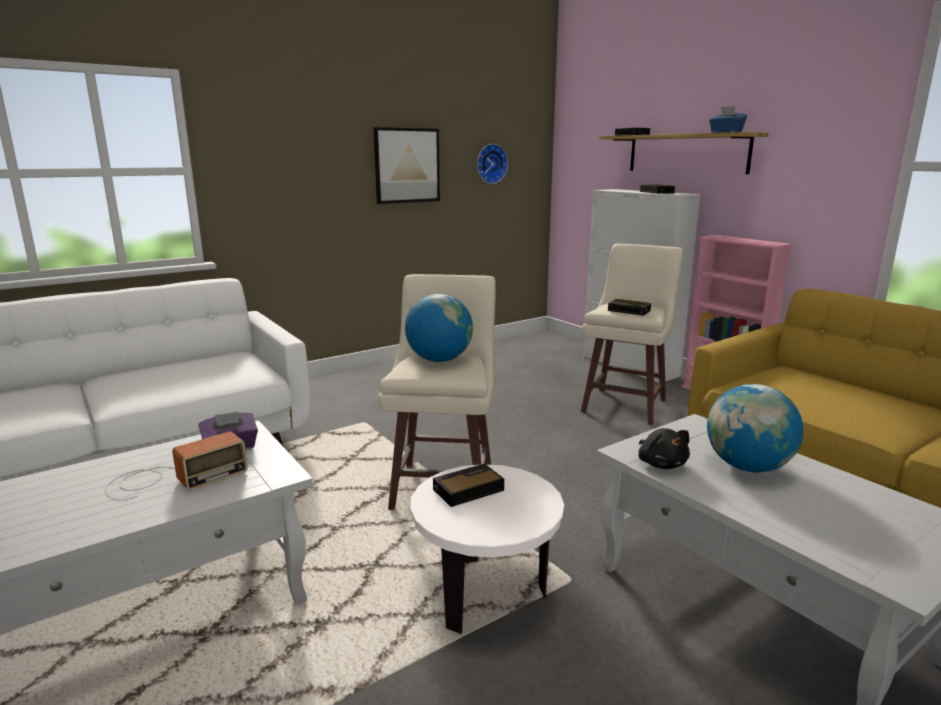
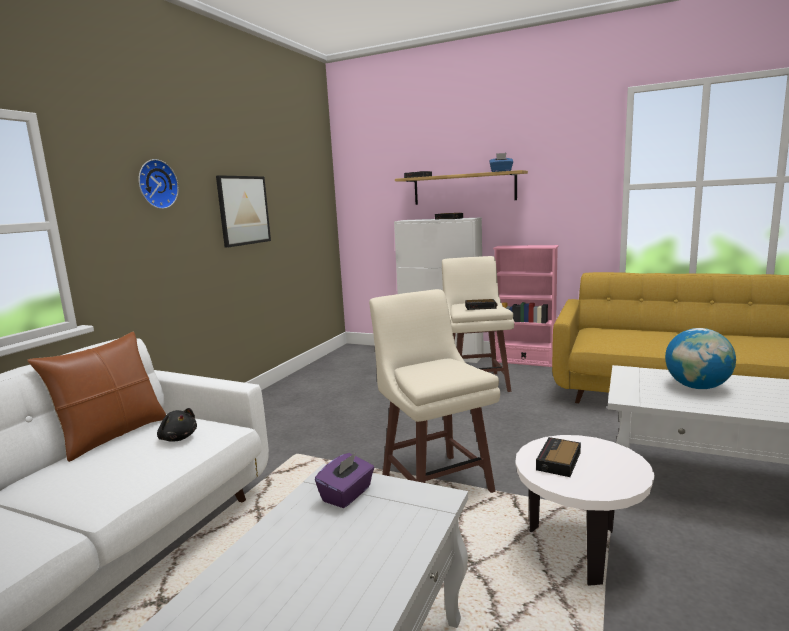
camera: 30 degrees left, 5 degrees down
radio [105,431,248,501] -> none
globe [405,294,473,362] -> none
wall clock [477,144,508,184] -> wall clock moved to [138,159,179,209]
black plush toy [638,428,690,469] -> black plush toy moved to [157,408,197,442]
none -> brown pillow [27,332,166,462]

